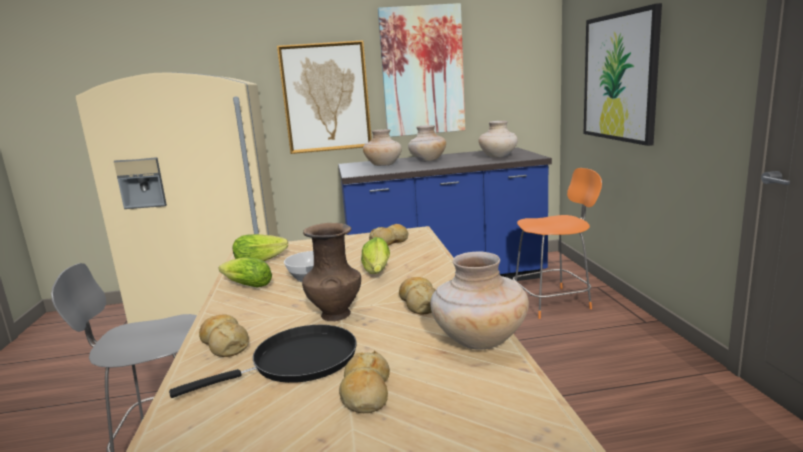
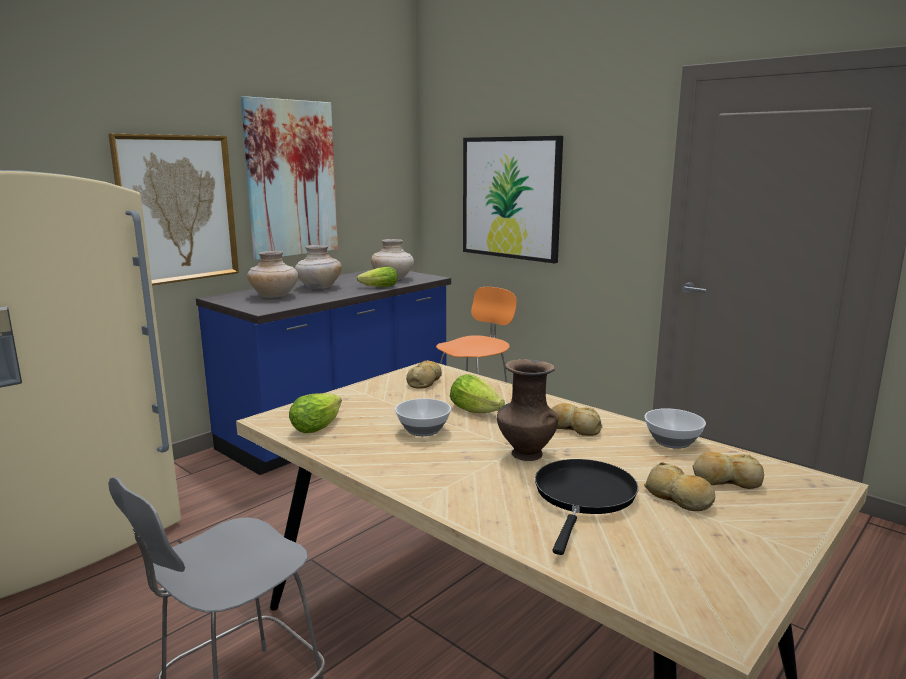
camera: 40 degrees left, 0 degrees up
bread [199,315,249,357] -> bread moved to [692,452,764,489]
lettuce [218,258,272,287] -> lettuce moved to [357,267,398,287]
beige vase [430,251,529,350] -> bowl [644,408,706,449]

